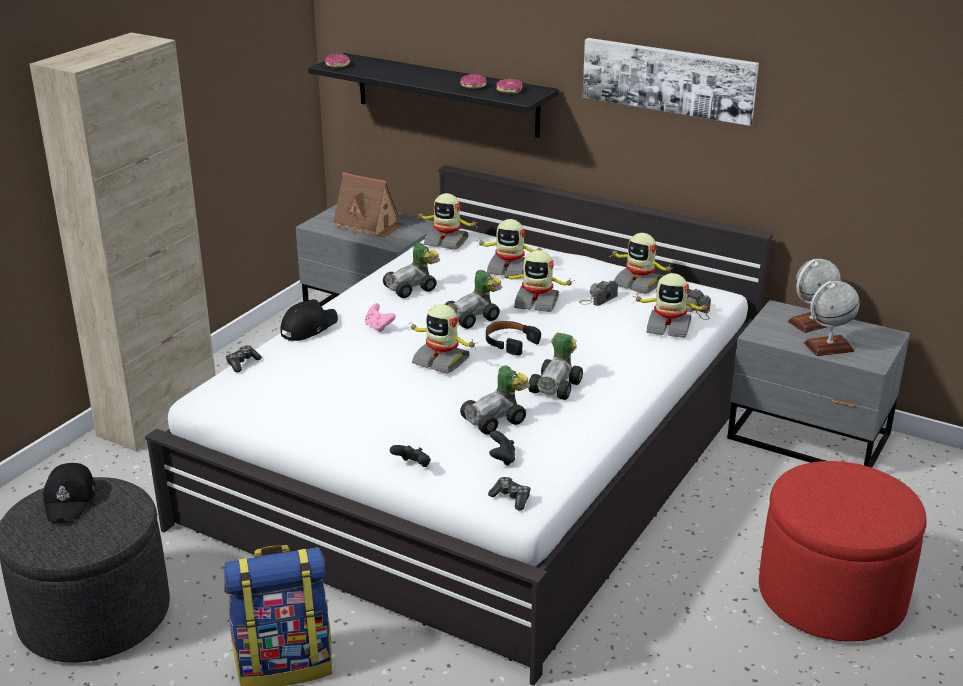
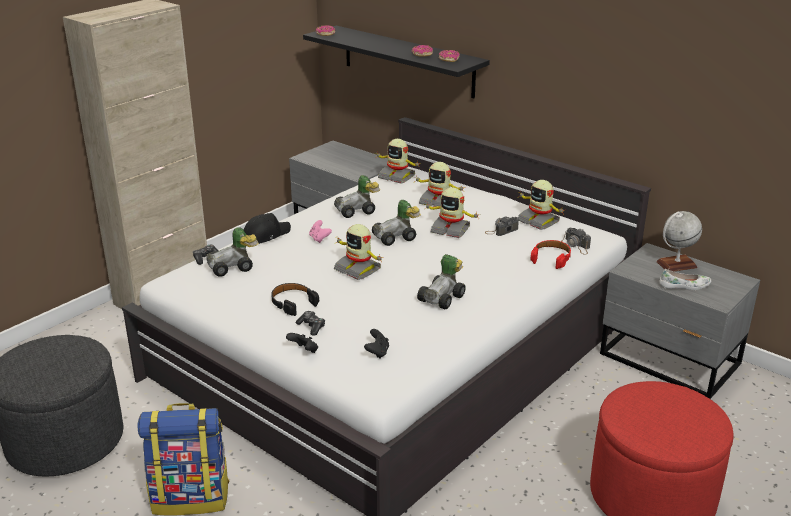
camera: 10 degrees right, 0 degrees up
black cap [44,463,95,521] -> none
toy house [333,172,405,238] -> none
toy car [460,366,530,435] -> toy car moved to [207,227,258,277]
black headphones [486,321,541,356] -> black headphones moved to [271,283,319,316]
game controller [488,477,530,510] -> game controller moved to [296,311,325,336]
picture [583,38,759,126] -> none
toy robot [633,273,711,338] -> red headphones [531,240,571,269]
globe [804,281,860,356] -> white shoe [659,269,711,290]

